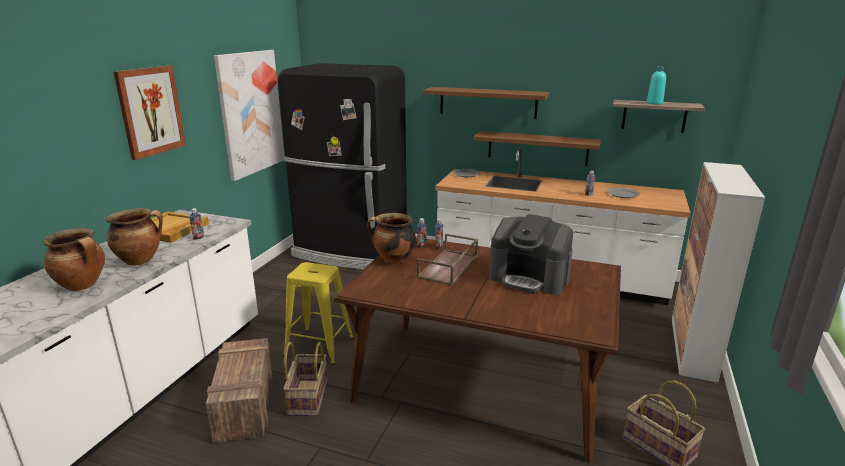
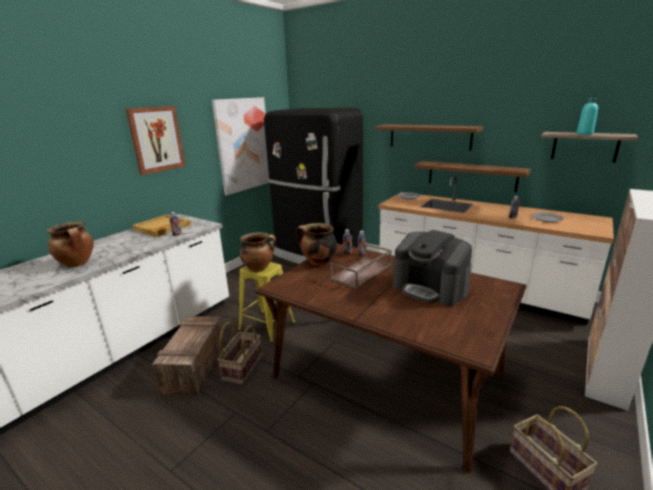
camera: 15 degrees right, 0 degrees up
cooking pot [106,208,163,266] -> cooking pot moved to [240,232,276,272]

